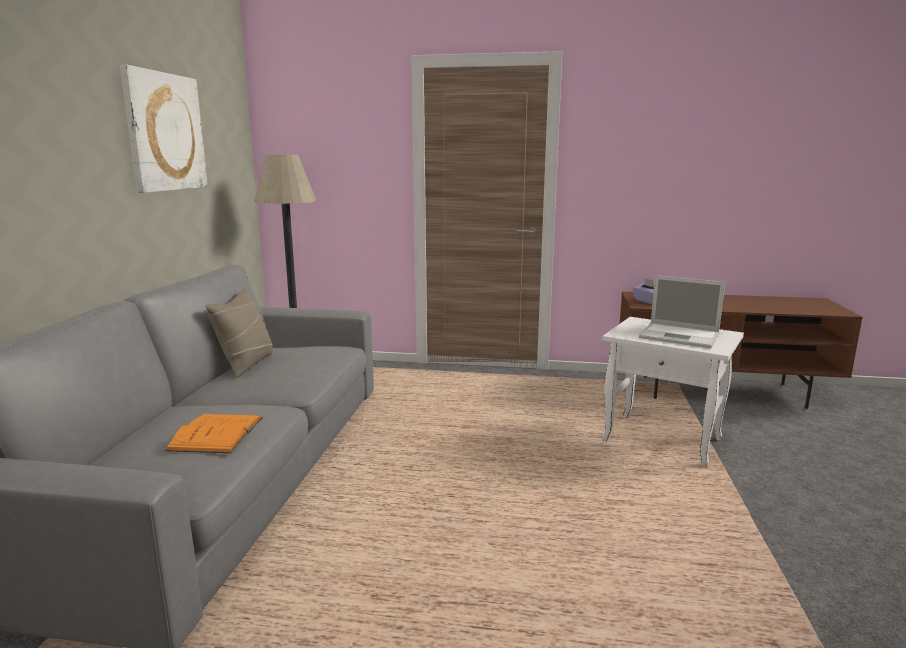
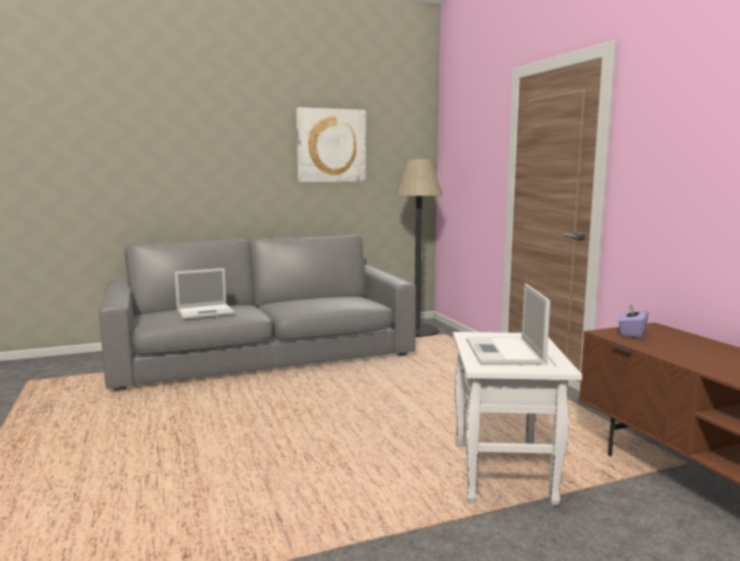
camera: 60 degrees right, 5 degrees down
orange book [165,414,263,453] -> laptop [174,268,235,319]
beige pillow [205,288,273,377] -> none

